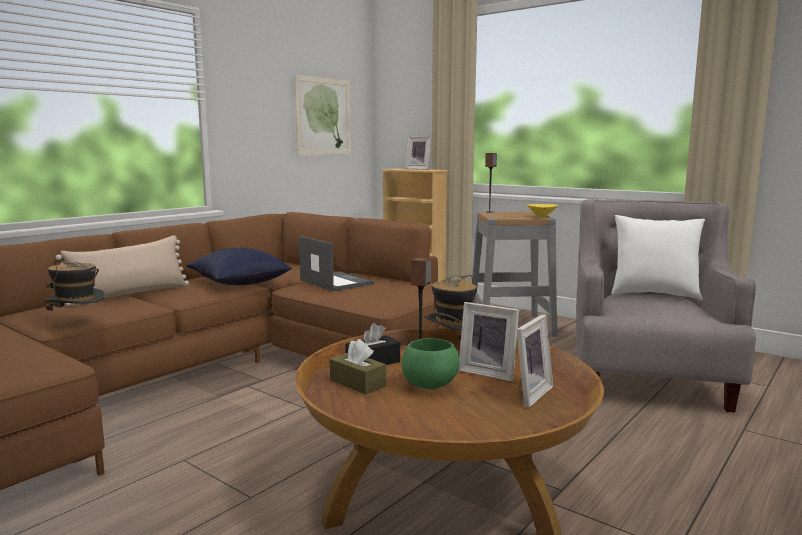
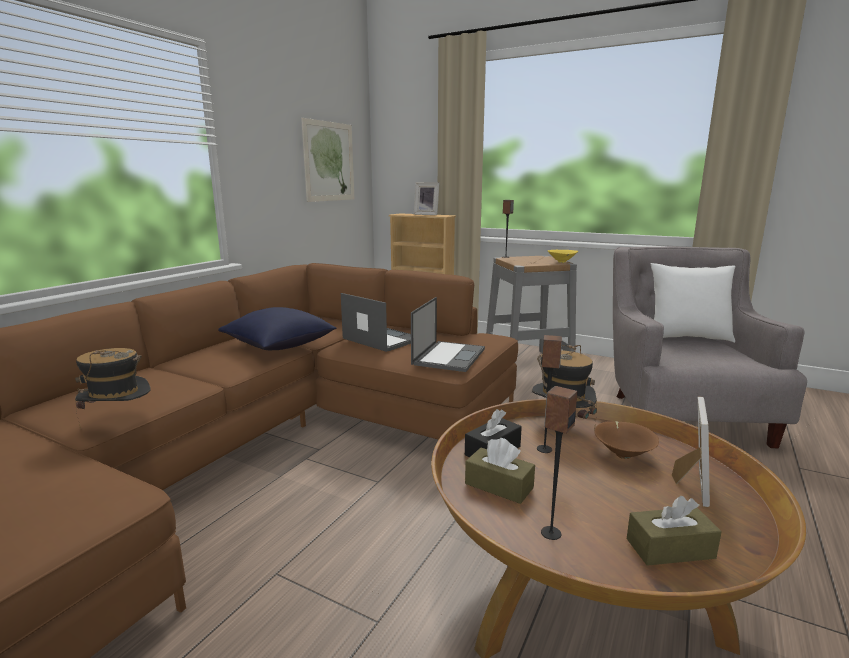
camera: 10 degrees left, 5 degrees up
beige pillow [56,235,189,306] -> none
green bowl [402,338,460,389] -> none
picture frame [458,302,519,382] -> brown bowl [594,421,659,459]
none -> laptop [411,297,485,372]
none -> speaker [541,386,578,540]
none -> brown tissue box [627,496,722,566]

